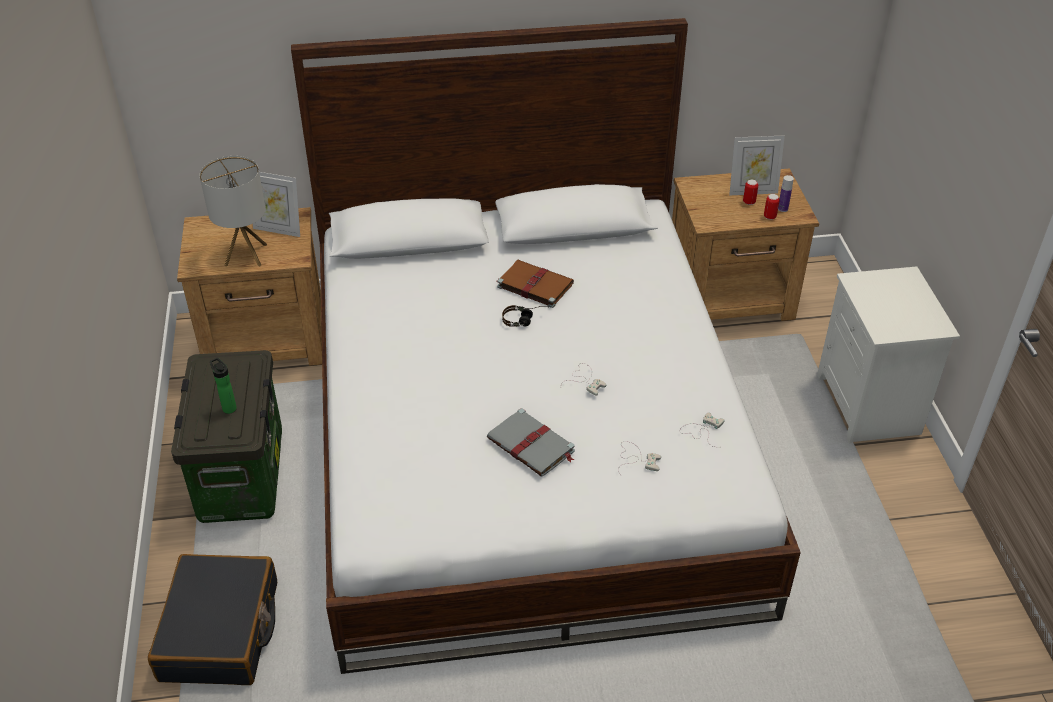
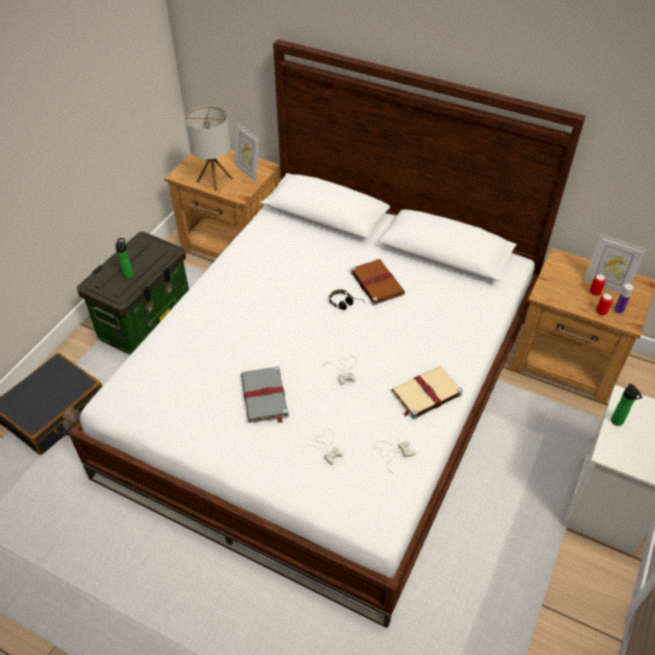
camera: 35 degrees right, 5 degrees up
none -> beige book [392,366,463,420]
none -> bottle [611,383,642,426]

